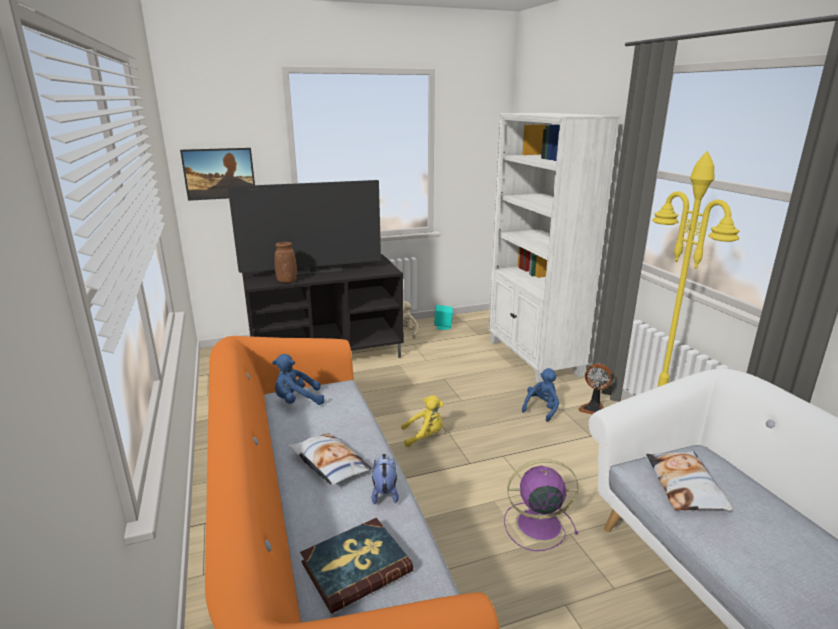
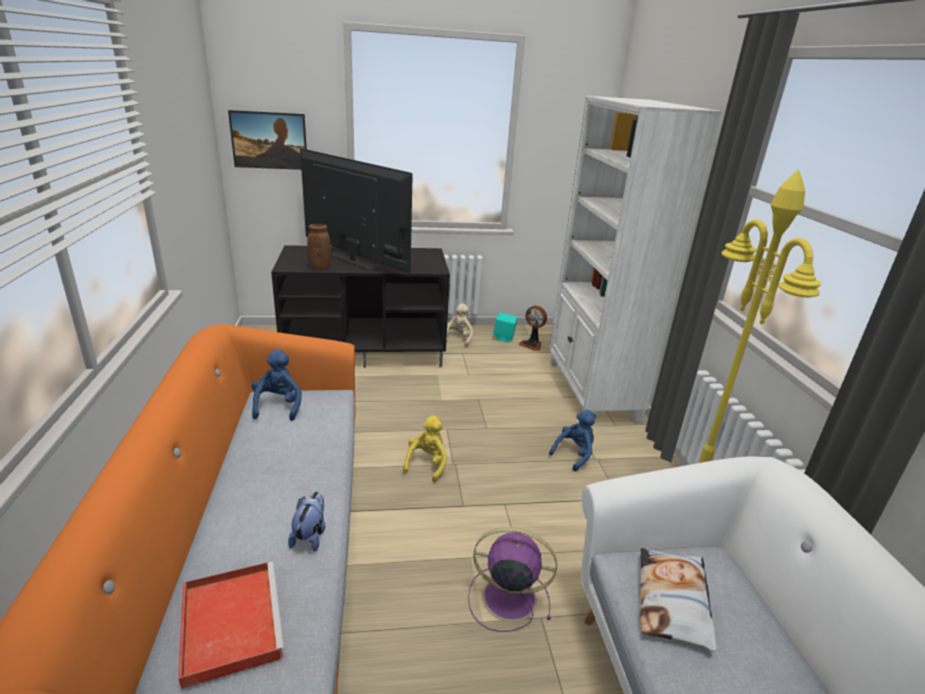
camera: 10 degrees right, 5 degrees up
television [228,180,381,275] -> television turned 135 degrees counterclockwise [300,148,413,273]
blue plush toy [272,354,324,405] -> blue plush toy turned 90 degrees clockwise [252,349,302,421]
pillow [288,433,372,486] -> none
book [300,518,413,614] -> red tray [178,562,285,689]
yellow plush toy [401,396,443,447] -> yellow plush toy turned 75 degrees counterclockwise [403,415,447,483]
fan [578,364,613,414] -> fan moved to [518,305,547,351]

